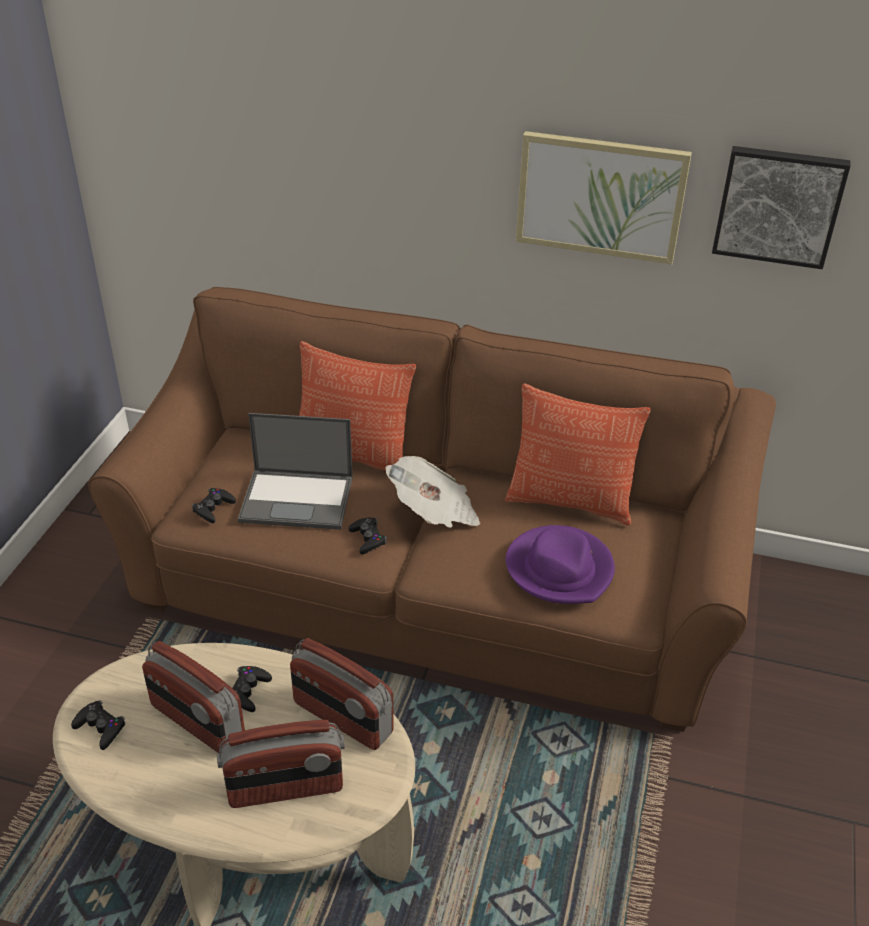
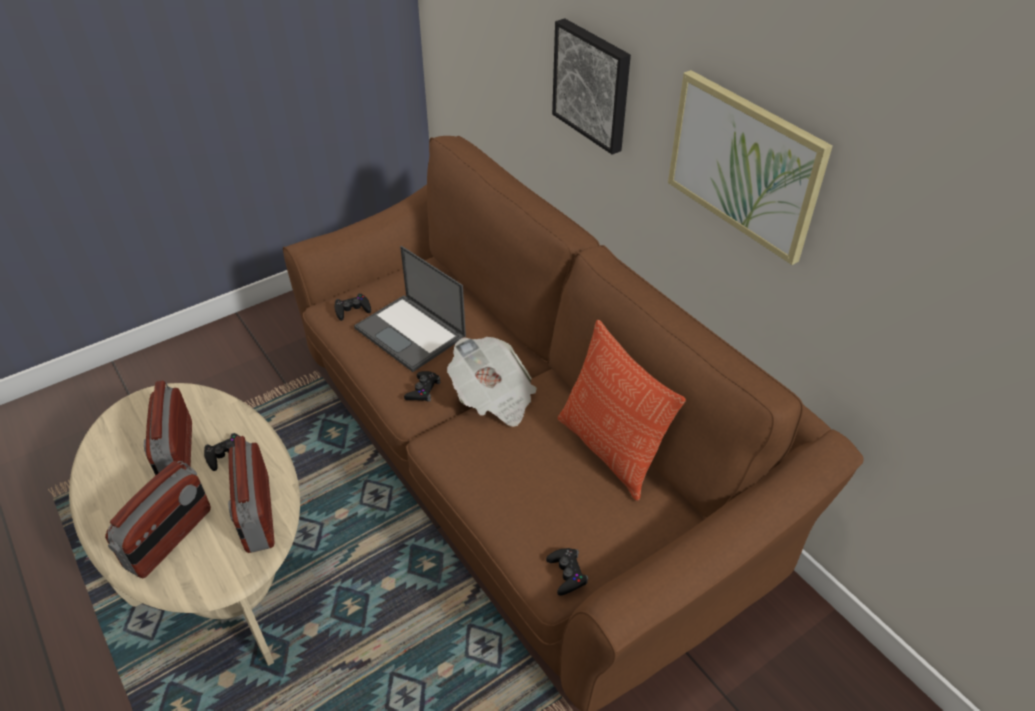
camera: 40 degrees right, 5 degrees up
black game controller [71,700,125,750] -> black game controller moved to [546,548,588,596]
radio [217,720,345,808] -> radio turned 90 degrees counterclockwise [105,461,211,578]
orange pillow [299,341,416,471] -> none
purple hat [506,525,615,604] -> none
picture [712,146,851,269] -> picture moved to [552,18,631,155]

